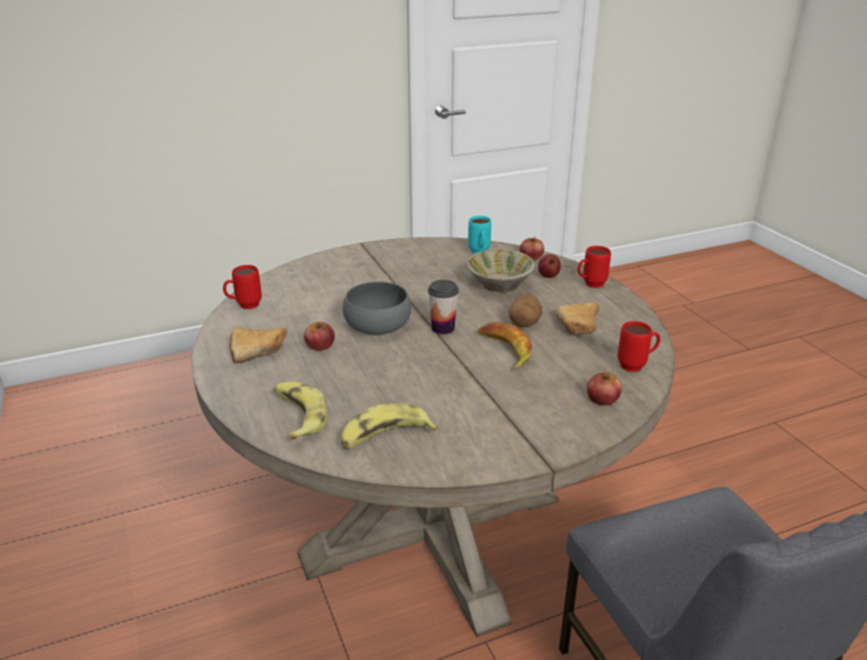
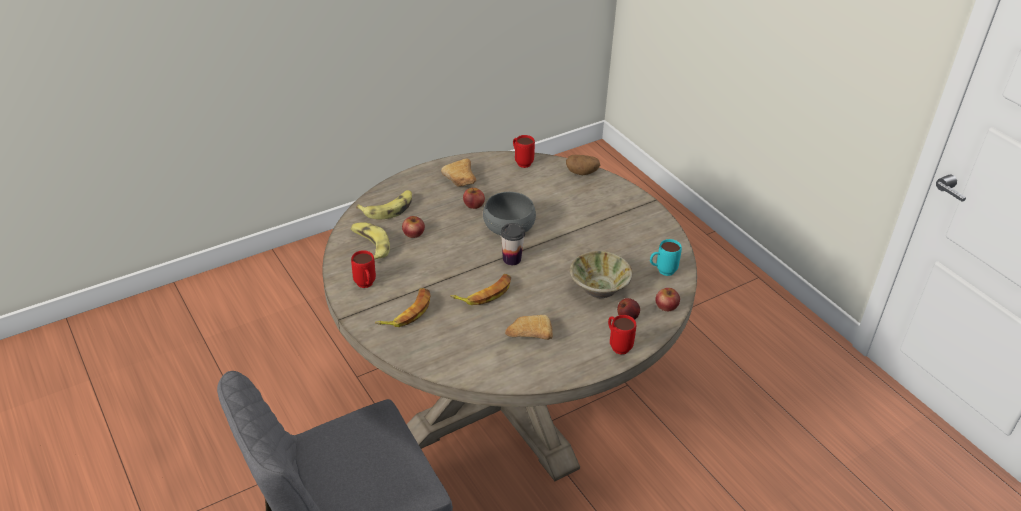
camera: 80 degrees right, 10 degrees up
potato [508,293,542,327] -> potato moved to [566,155,600,175]
apple [587,372,622,406] -> apple moved to [402,216,425,238]
red mug [617,321,660,372] -> red mug moved to [351,250,376,288]
none -> banana [375,288,431,327]

